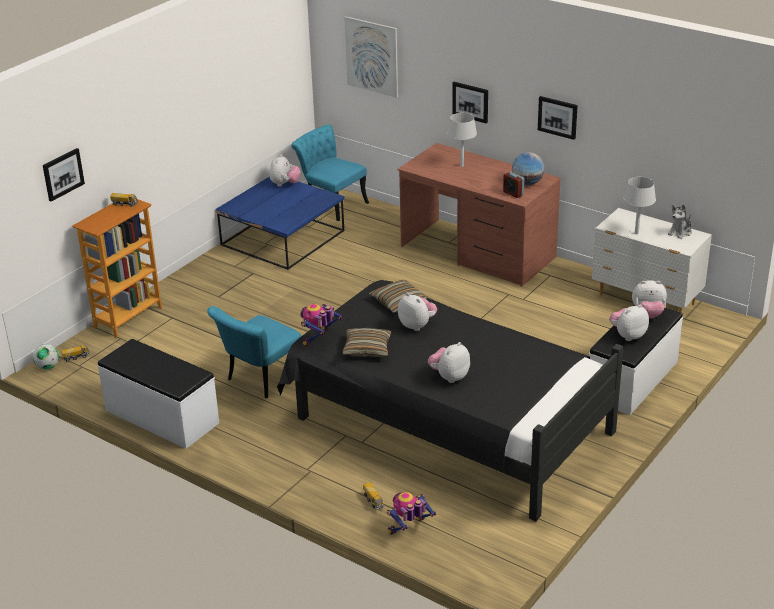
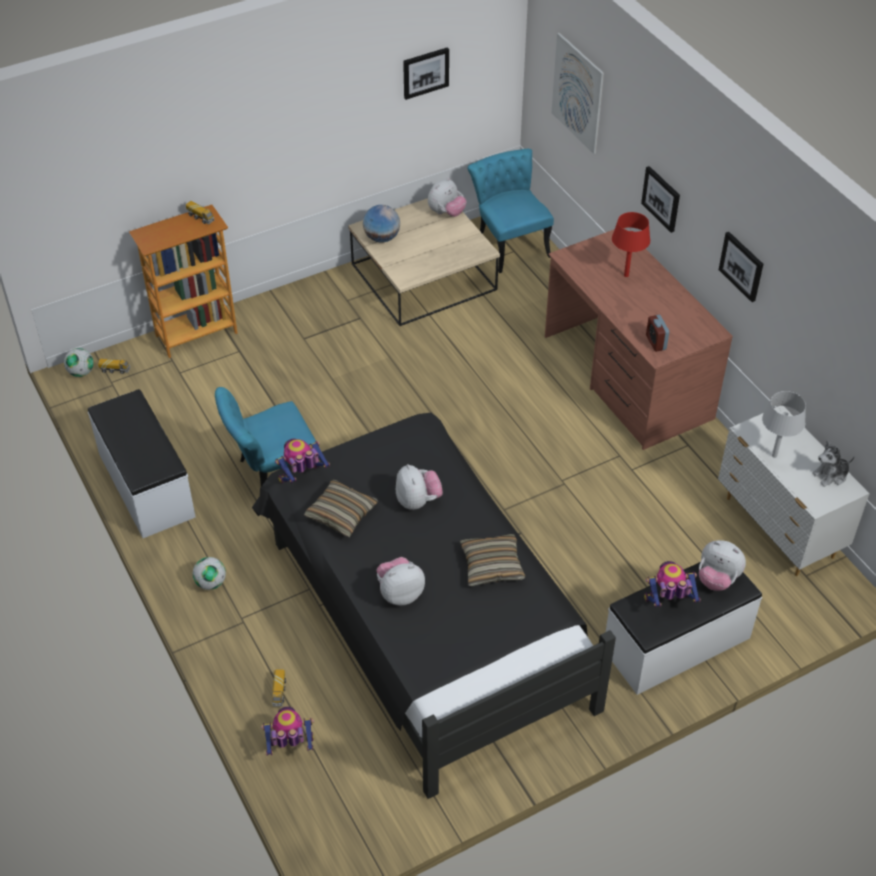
camera: 25 degrees right, 15 degrees up
picture [43,148,85,202] -> picture moved to [403,47,449,100]
blue coffee table [215,176,344,270] -> beige coffee table [348,198,500,326]
pillow [369,280,428,313] -> pillow moved to [460,534,525,586]
grey table lamp [447,113,477,167] -> red table lamp [612,212,650,277]
globe [512,152,545,185] -> globe moved to [363,205,400,243]
plush toy [609,304,649,341] -> toy robot [644,561,701,607]
none -> football [193,557,226,590]

